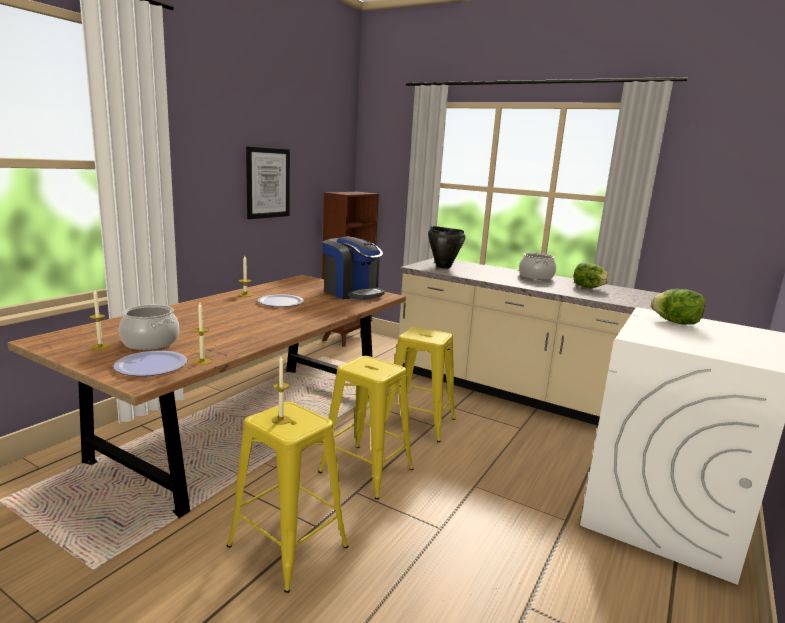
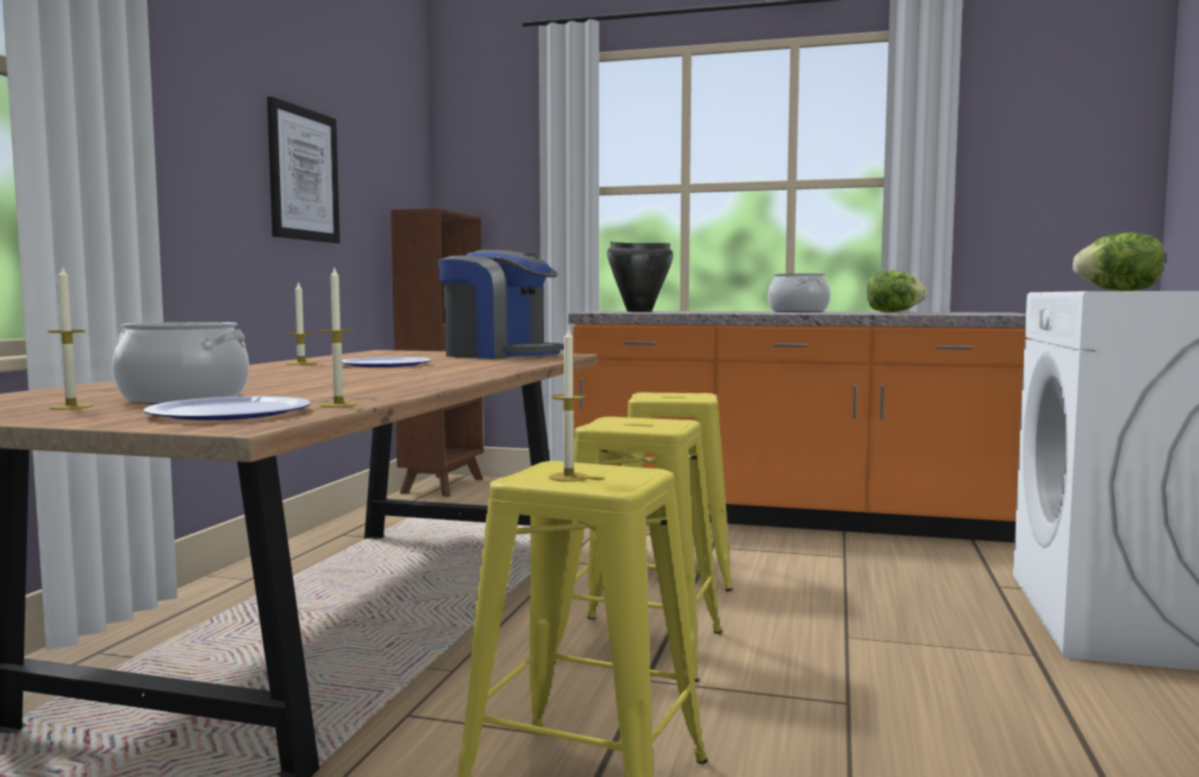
camera: 15 degrees left, 10 degrees down
beige counter [399,258,661,426] -> orange counter [569,311,1031,543]

